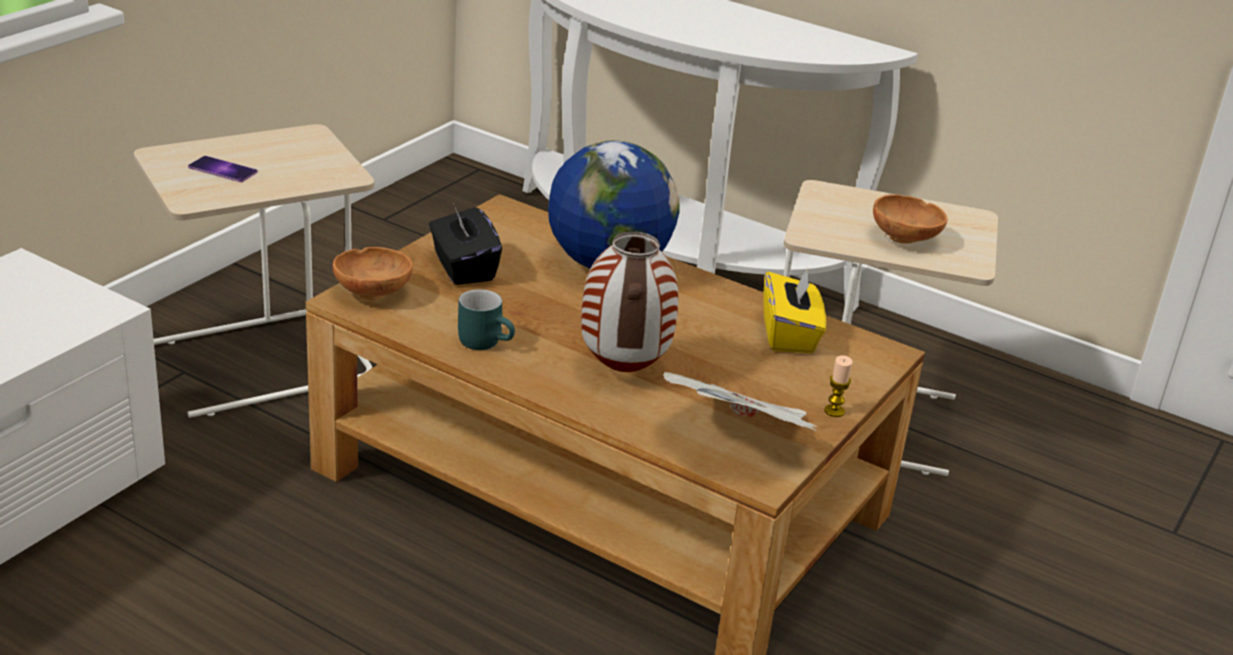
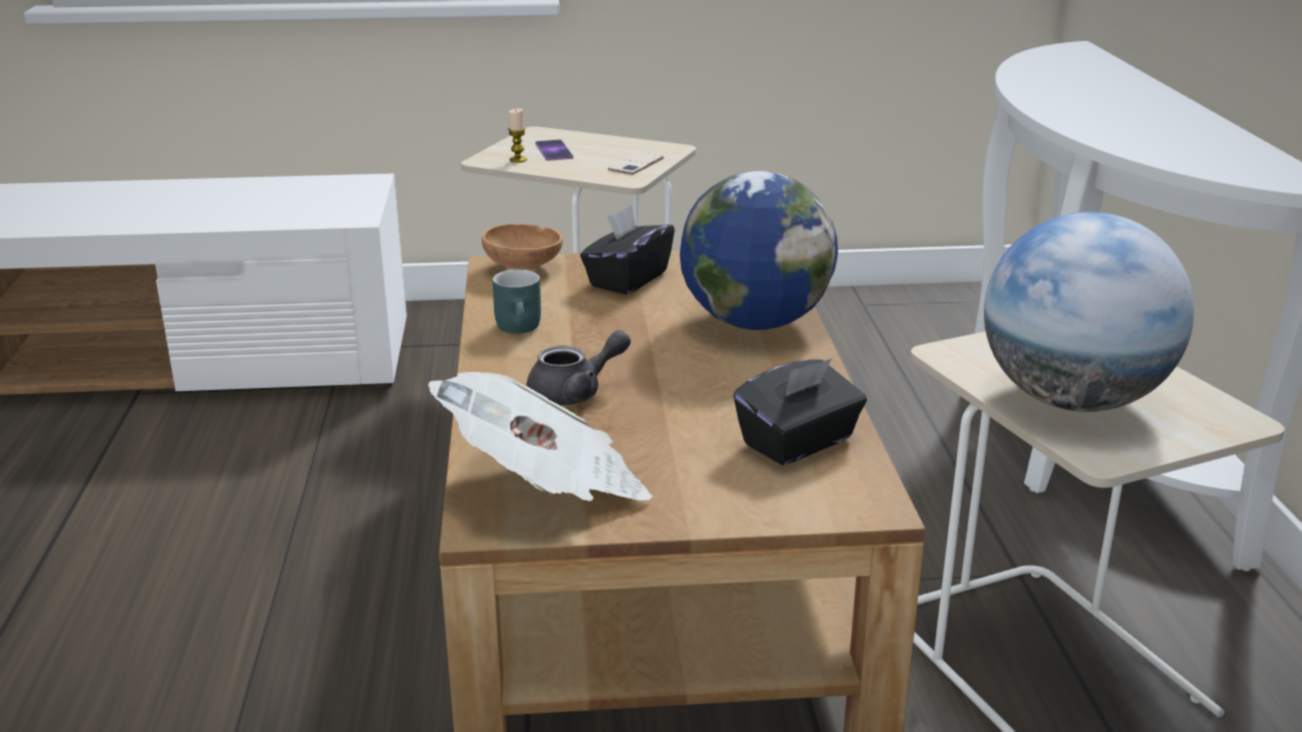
camera: 55 degrees right, 5 degrees down
vase [581,231,678,372] -> grey teapot [527,330,631,406]
yellow tissue box [763,268,826,353] -> black tissue box [733,358,867,465]
candle [824,355,852,417] -> candle moved to [508,108,527,163]
brown bowl [873,194,947,244] -> globe [984,212,1194,412]
none -> phone [608,152,664,175]

